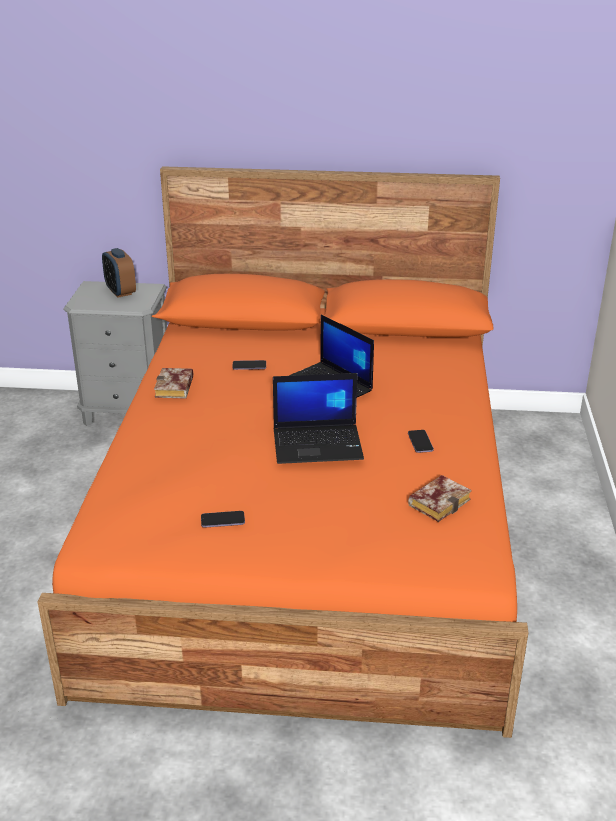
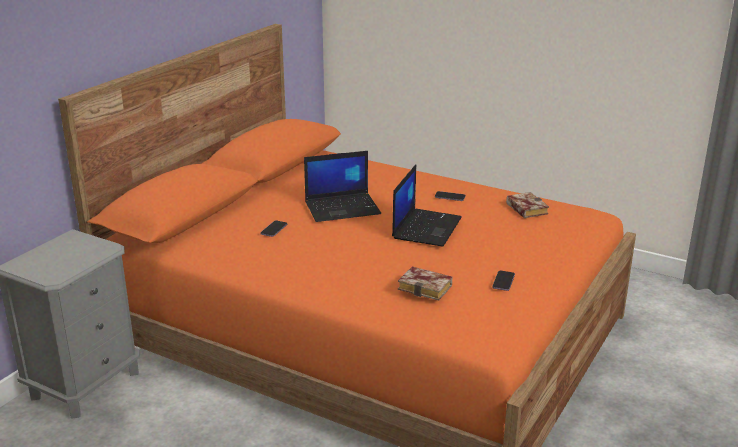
camera: 65 degrees left, 5 degrees down
alarm clock [102,248,136,298] -> none
book [154,368,193,399] -> book moved to [398,267,452,301]

